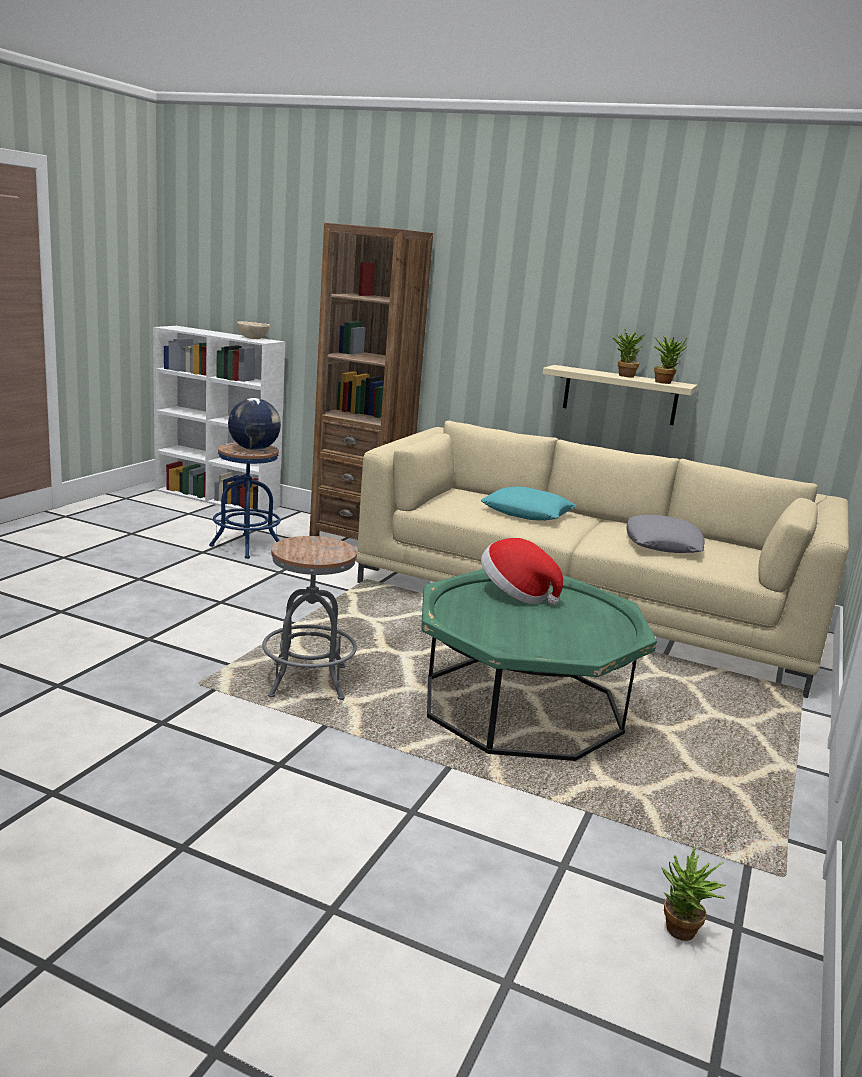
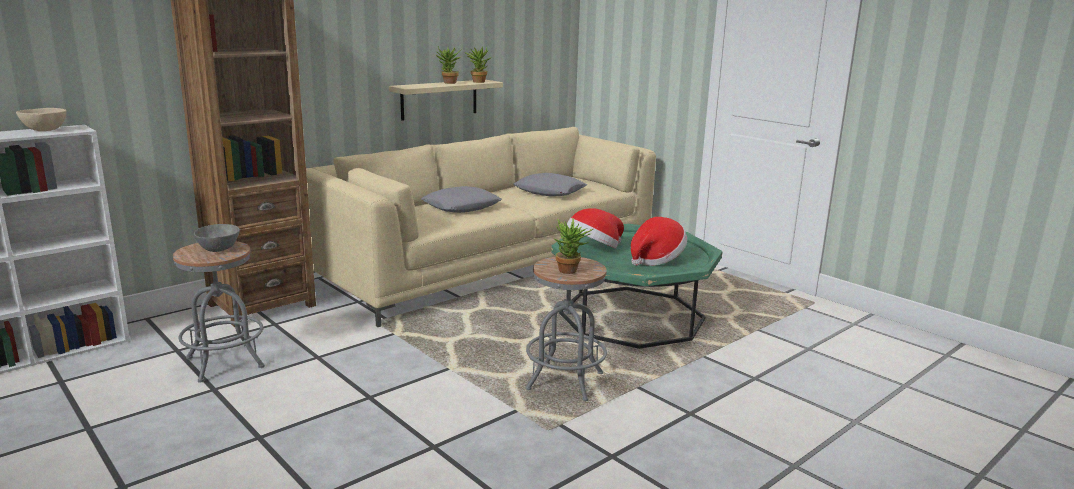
camera: 65 degrees left, 0 degrees up
blue stool [209,442,281,559] -> grey stool [173,241,265,383]
globe [228,398,281,450] -> grey bowl [194,224,240,252]
turquoise pillow [481,487,576,521] -> grey pillow [421,186,502,213]
potted plant [662,846,726,941] -> potted plant moved to [553,218,593,274]
none -> hat [631,217,687,266]

